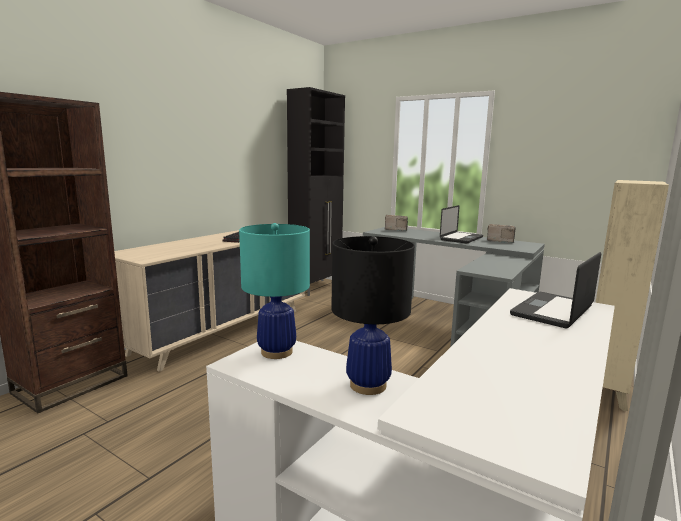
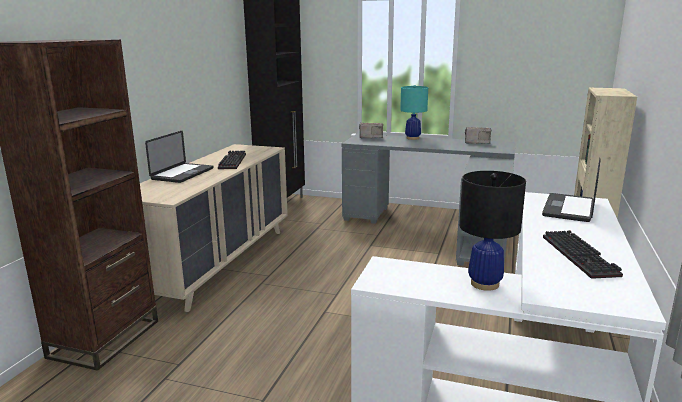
camera: 15 degrees left, 5 degrees up
turquoise table lamp [239,223,310,359] -> turquoise table lamp moved to [400,85,428,140]
laptop [440,205,483,244] -> laptop moved to [145,131,214,183]
none -> keyboard [543,230,623,279]

